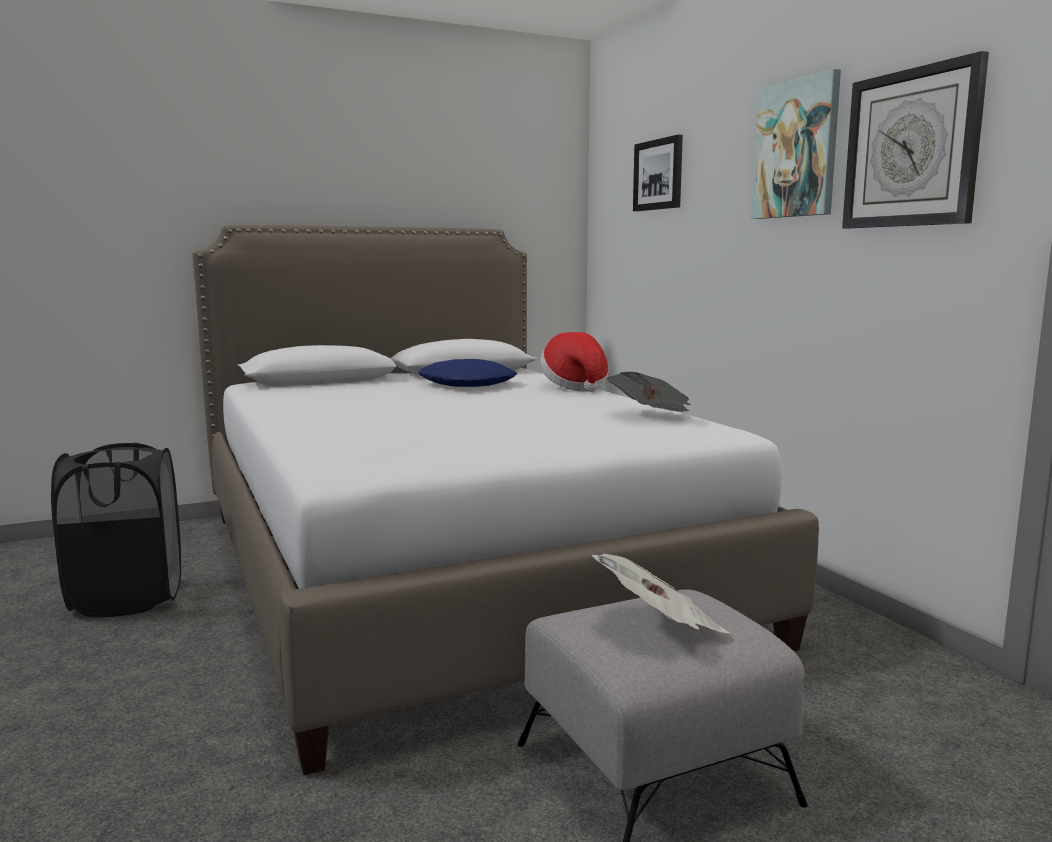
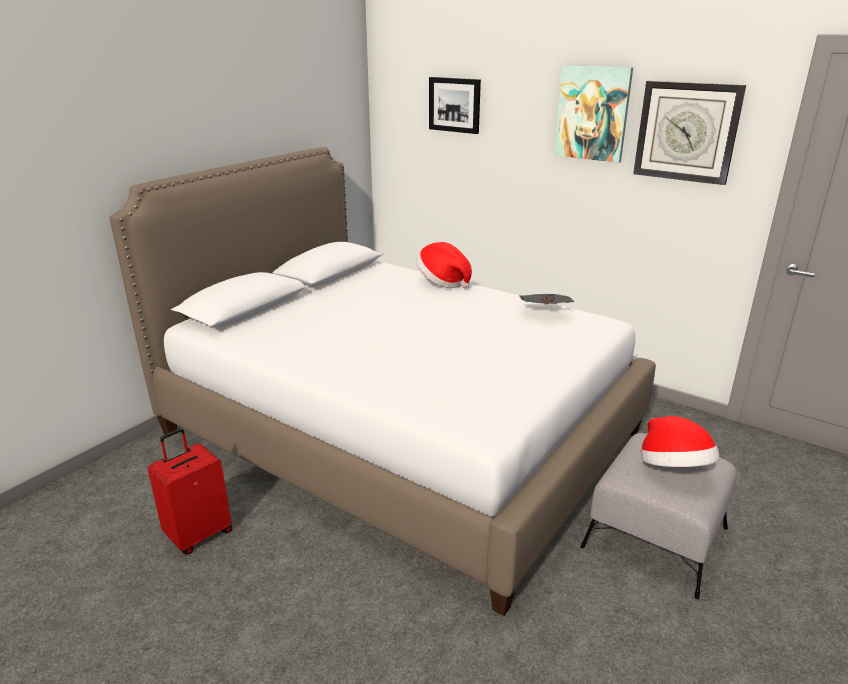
camera: 30 degrees left, 15 degrees up
black laundry basket [51,443,181,617] -> red suitcase [148,428,232,554]
blue pillow [418,359,517,387] -> none
newspaper [592,554,729,633] -> hat [641,416,719,467]

